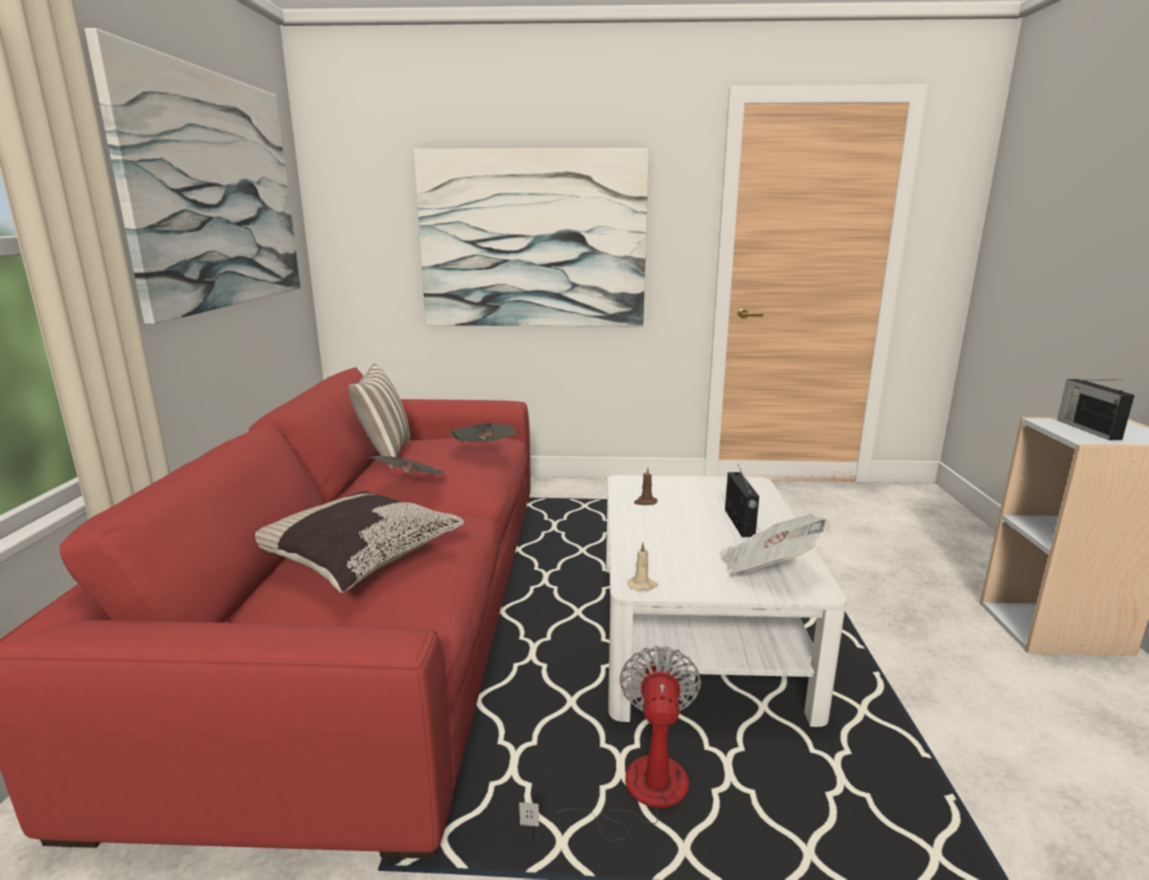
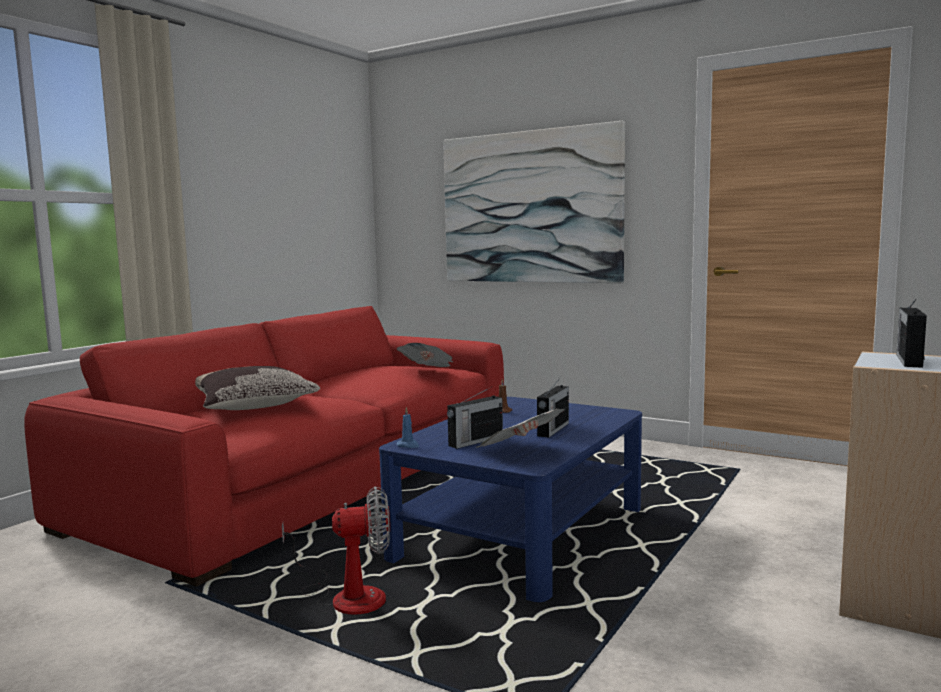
camera: 30 degrees right, 10 degrees down
picture [85,28,301,324] -> none
pillow [349,364,410,469] -> none
newspaper [368,456,444,474] -> none
fan [519,646,701,841] -> fan turned 45 degrees clockwise [282,486,390,615]
white coffee table [606,475,847,727] -> blue coffee table [379,397,642,602]
beige candle [628,542,658,590] -> blue candle [396,407,420,448]
none -> radio [447,387,503,449]

